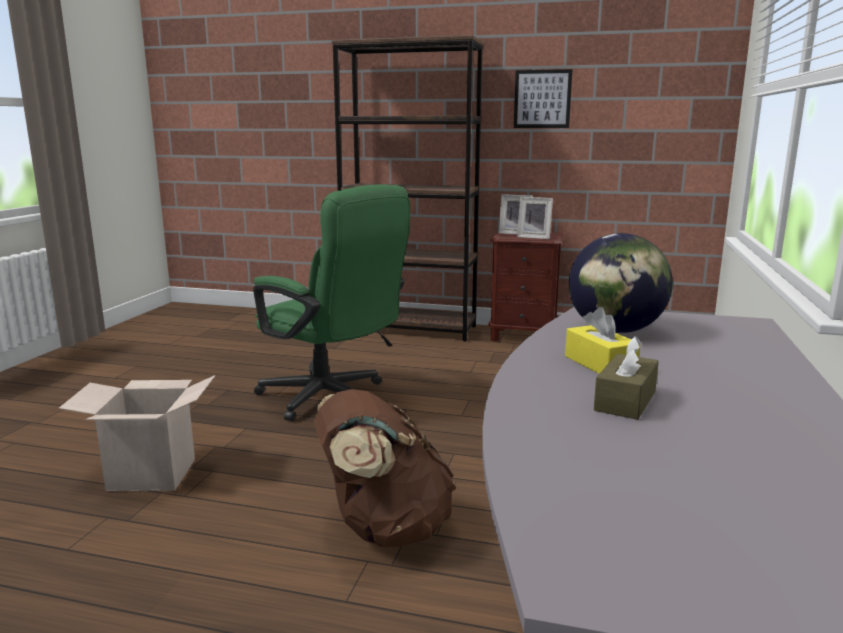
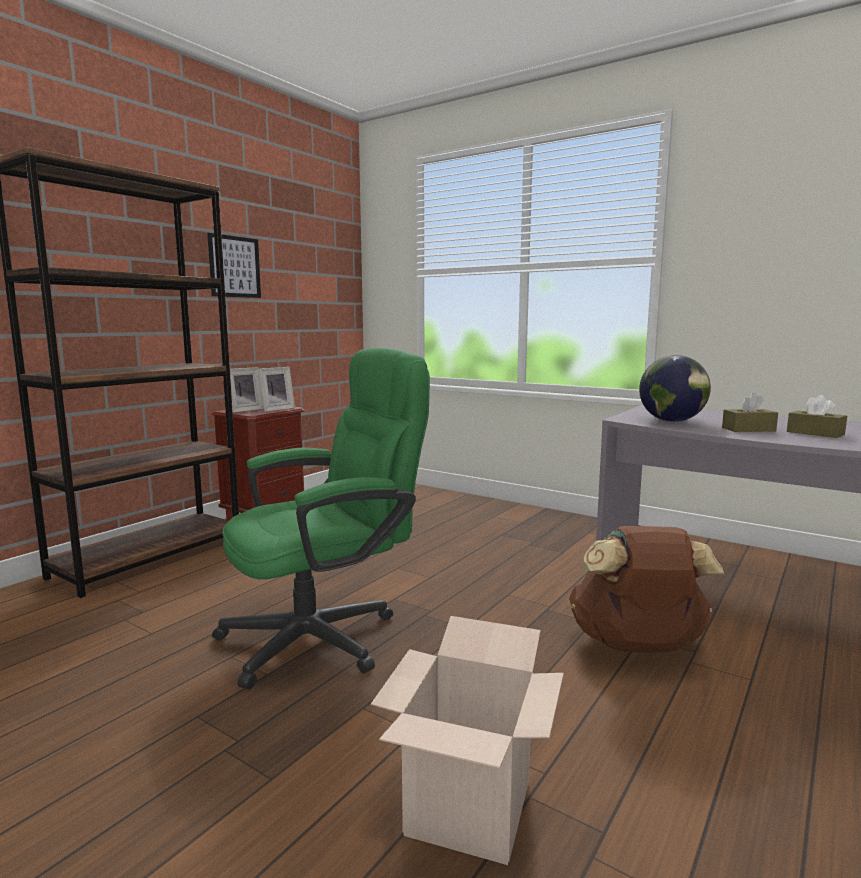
camera: 70 degrees left, 5 degrees down
yellow tissue box [565,307,640,374] -> brown tissue box [722,393,778,432]

